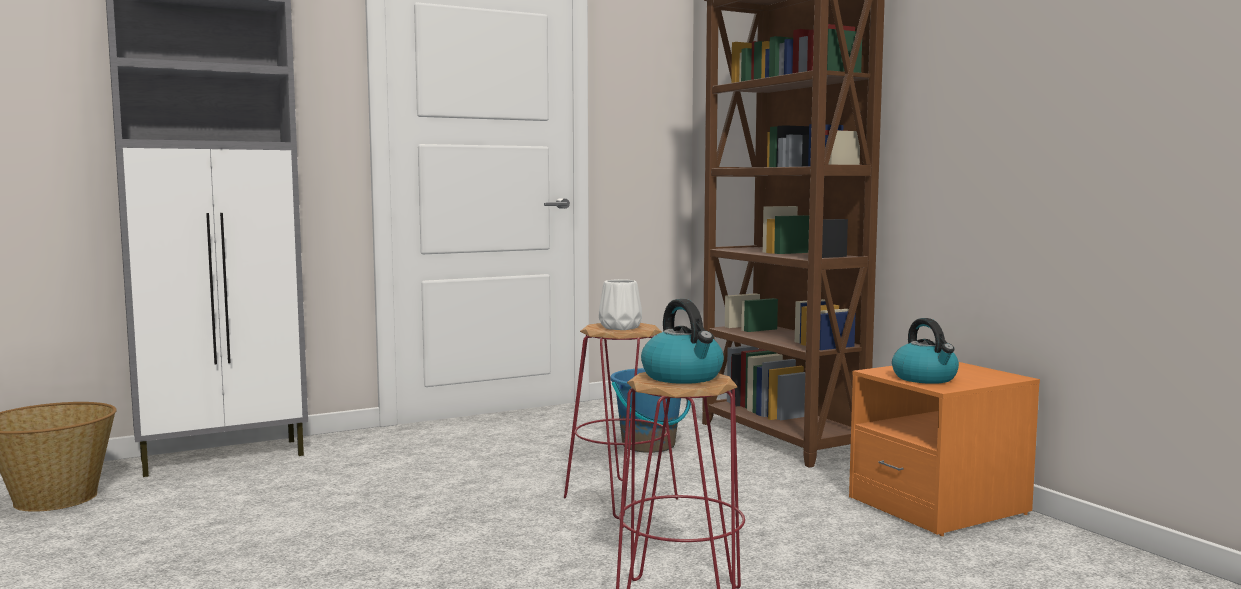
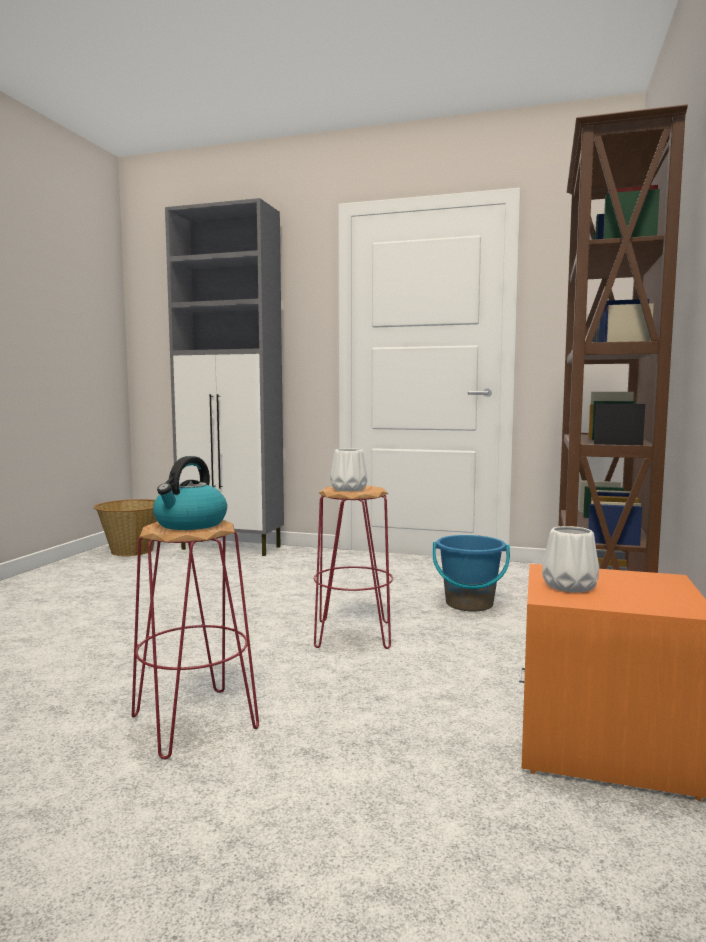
camera: 45 degrees right, 0 degrees up
kettle [892,318,959,384] -> white vase [542,526,599,593]

